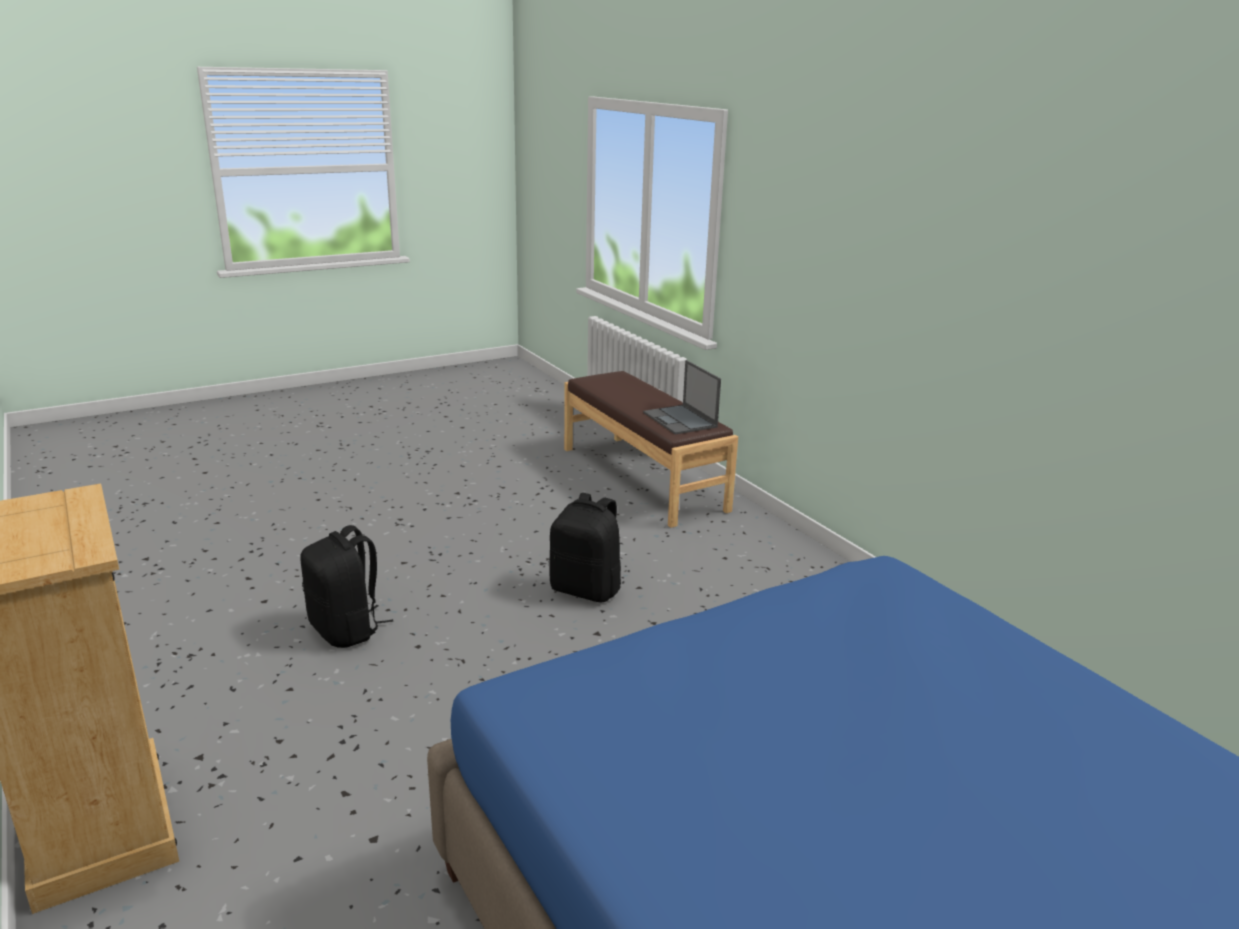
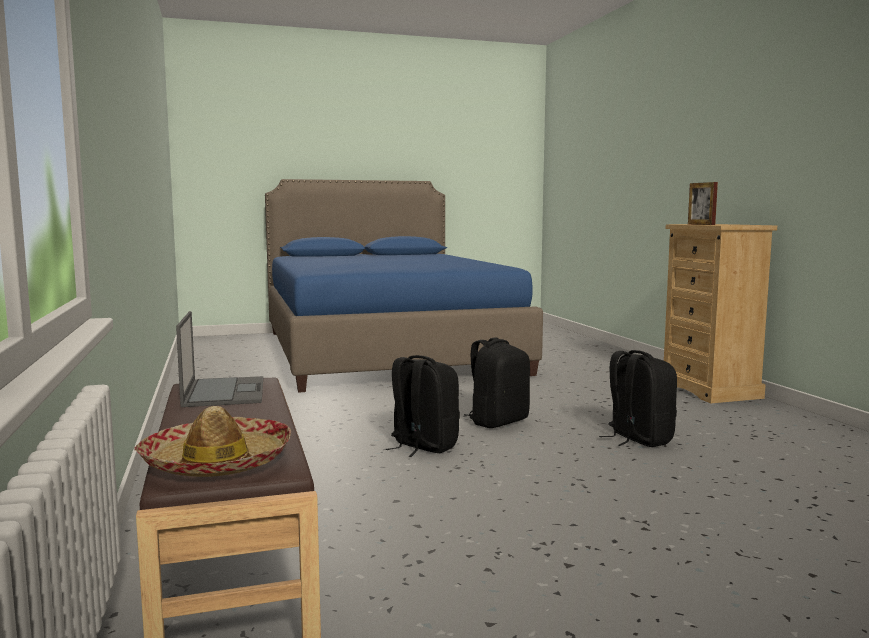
camera: 165 degrees left, 15 degrees down
none -> hat [134,406,291,477]
none -> black backpack [464,337,530,428]
none -> picture frame [688,182,718,225]

